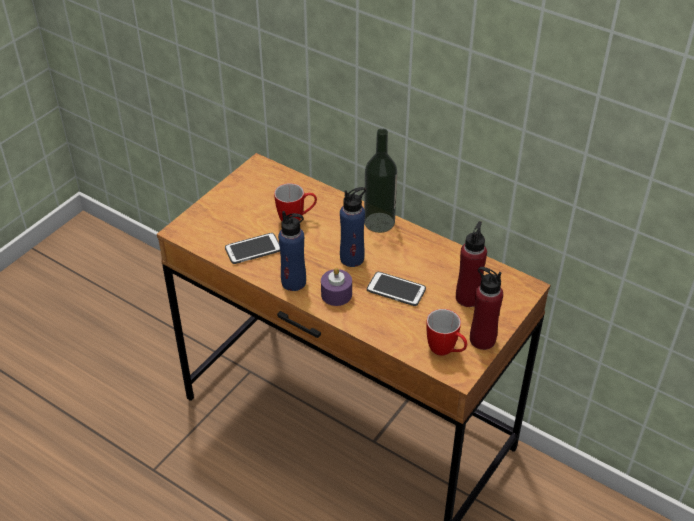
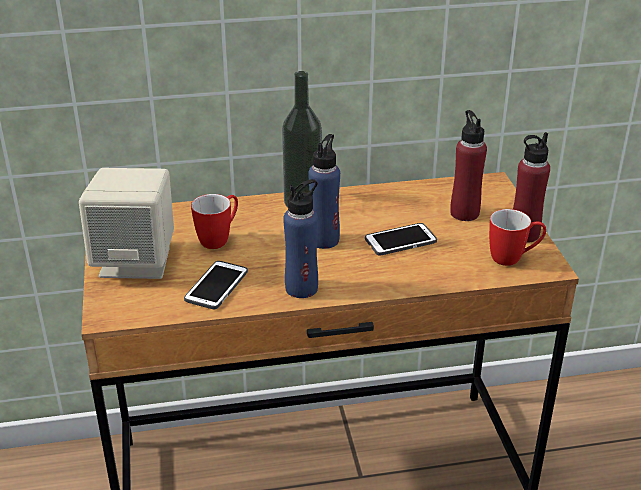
camera: 45 degrees left, 10 degrees down
purple candle [321,268,352,306] -> none
none -> beige speaker [79,168,174,279]

